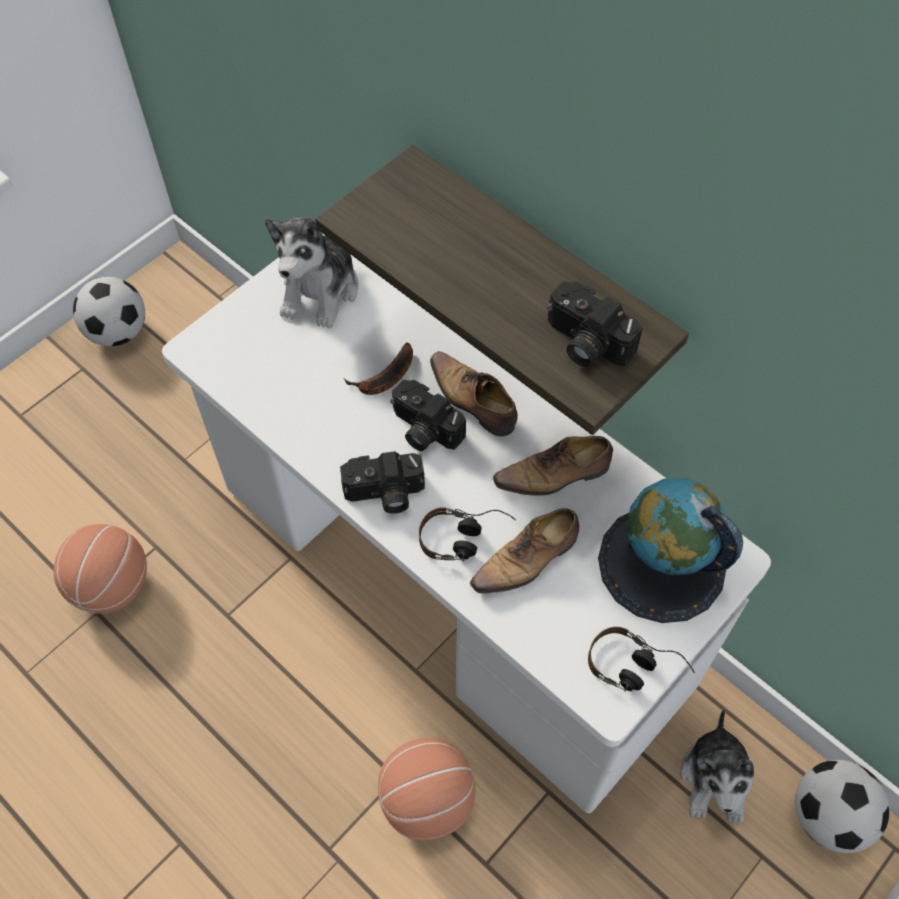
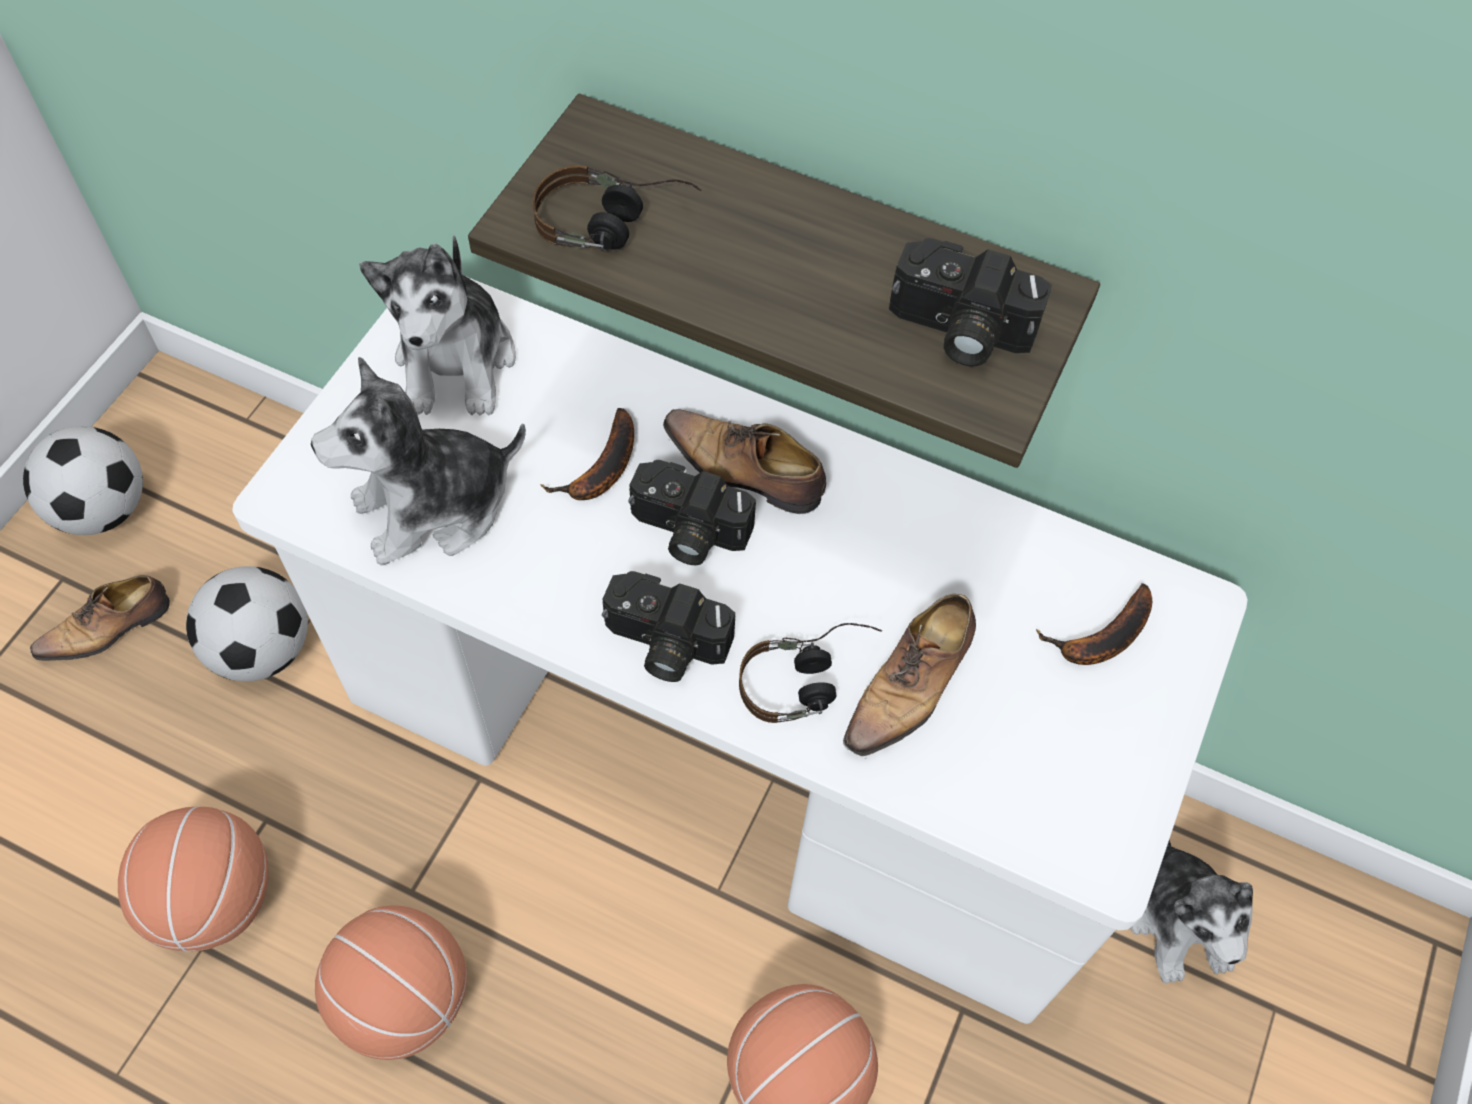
camera: 20 degrees left, 0 degrees up
camera [340,451,425,514] -> camera turned 45 degrees clockwise [602,571,736,682]
shoe [493,436,613,496] -> shoe moved to [30,575,170,664]
headphones [588,627,695,692] -> headphones moved to [532,165,702,251]
globe [598,478,743,623] -> banana [1036,583,1152,665]
football [795,760,889,853] -> football moved to [186,566,308,682]
none -> plush toy [311,357,526,566]
none -> basketball [315,905,467,1060]

